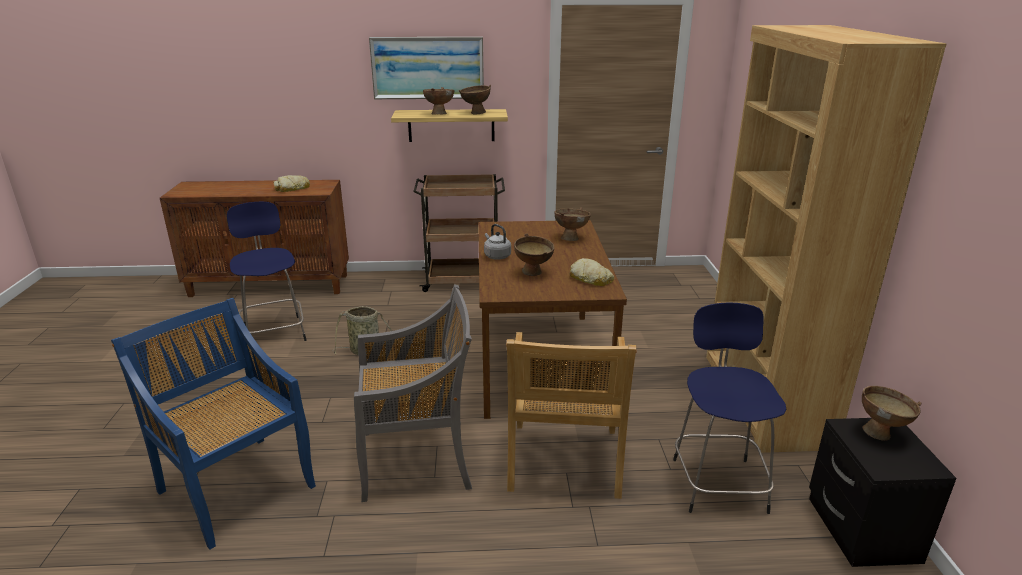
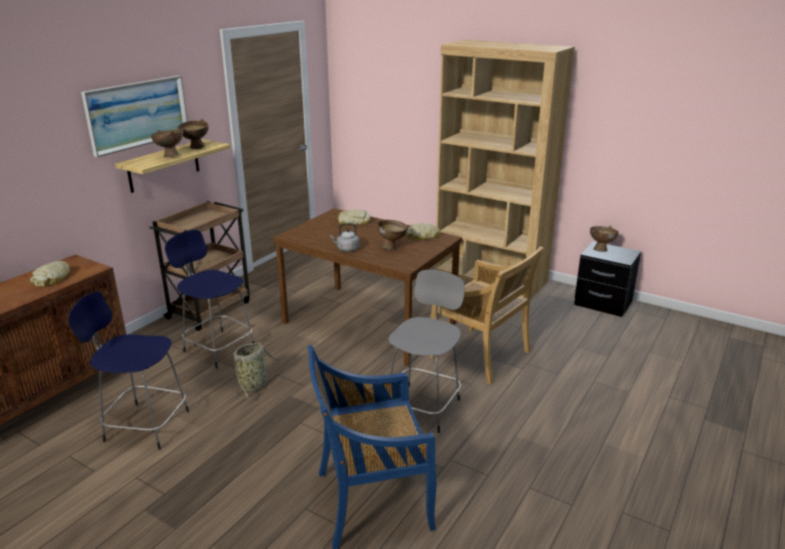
camera: 55 degrees left, 0 degrees up
grey chair [354,284,472,502] -> grey stool [389,270,465,433]
brown bowl [555,207,591,241] -> bread [338,209,370,225]
blue stool [673,302,786,514] -> blue stool moved to [165,230,255,368]

